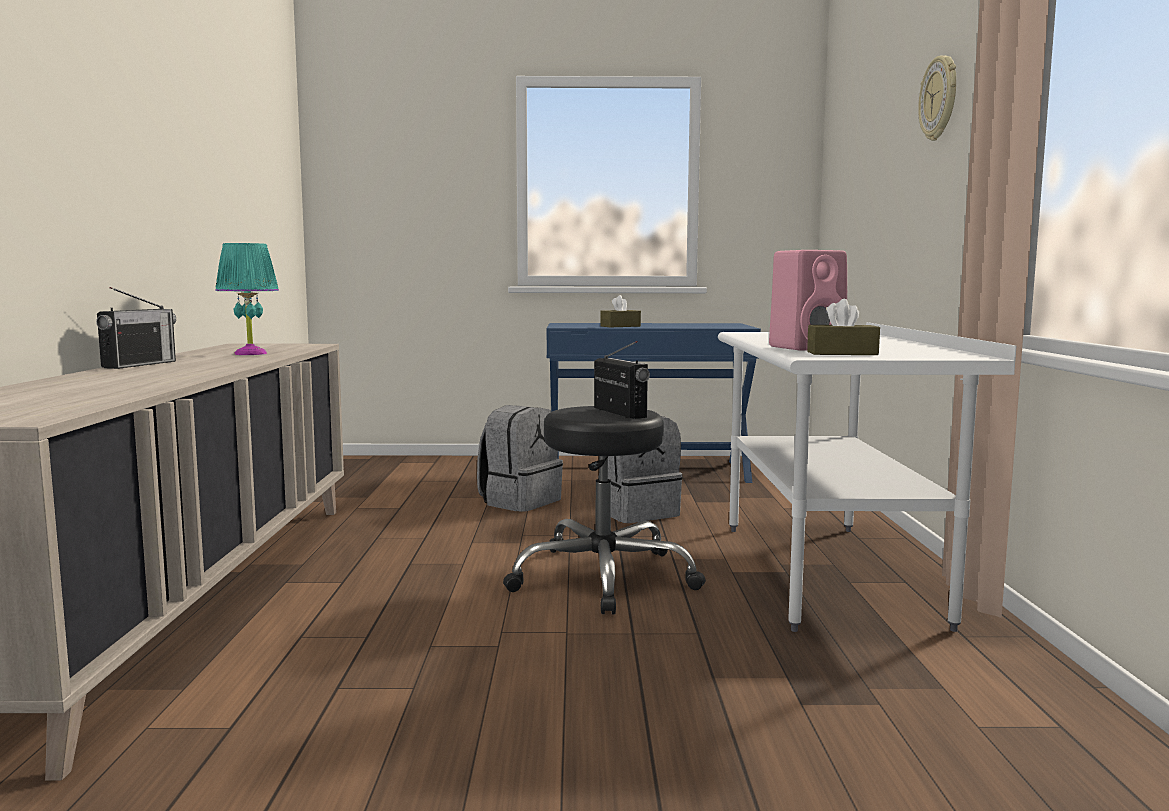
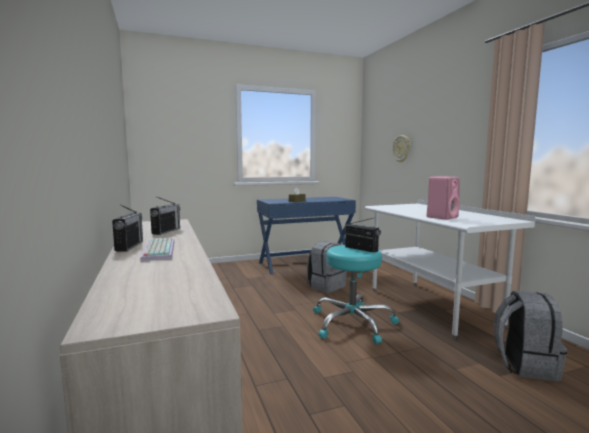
camera: 20 degrees left, 0 degrees up
turquoise table lamp [215,243,279,355] -> radio [150,197,180,235]
grey backpack [477,405,563,512] -> grey backpack moved to [493,291,567,381]
black stool [503,406,706,615] -> turquoise stool [313,245,399,344]
brown tissue box [807,299,880,355] -> none
wall clock [918,55,956,141] -> wall clock moved to [393,135,410,162]
none -> keyboard [140,237,175,261]

